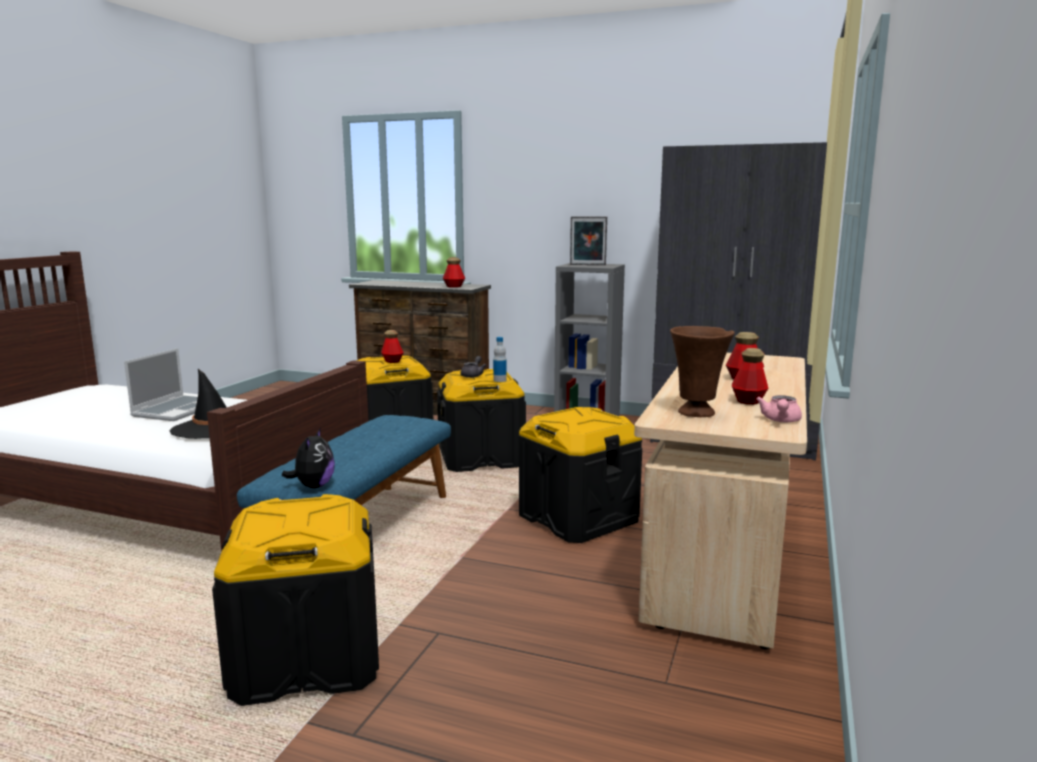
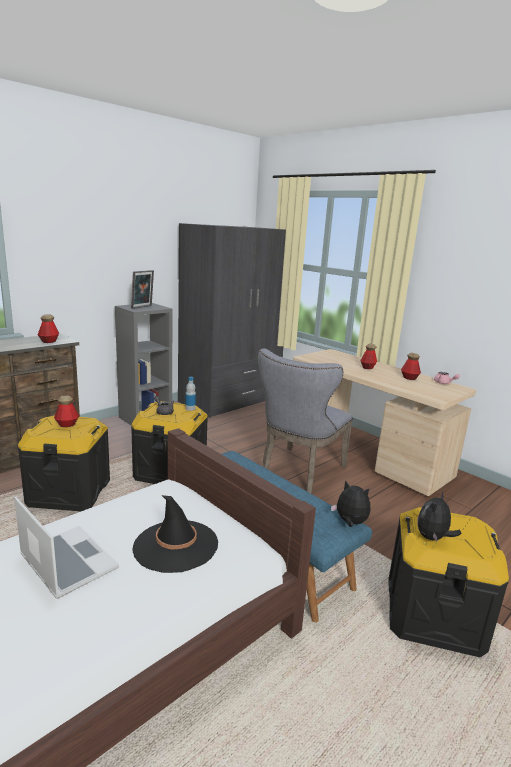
camera: 65 degrees left, 5 degrees up
black storage box [518,407,642,543] -> grey chair [258,348,353,494]
brown vase [670,326,735,417] -> none
none -> plush toy [417,491,461,542]

